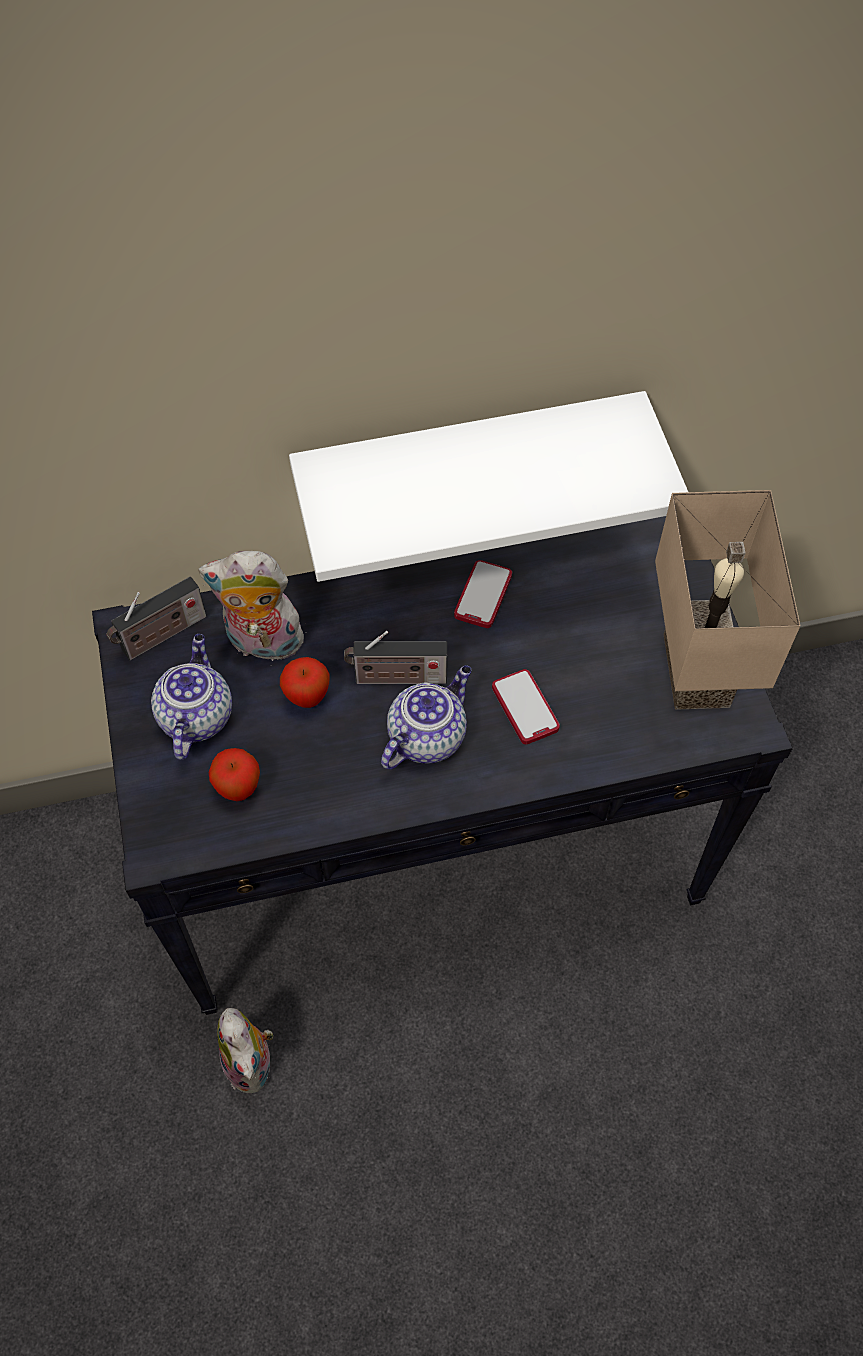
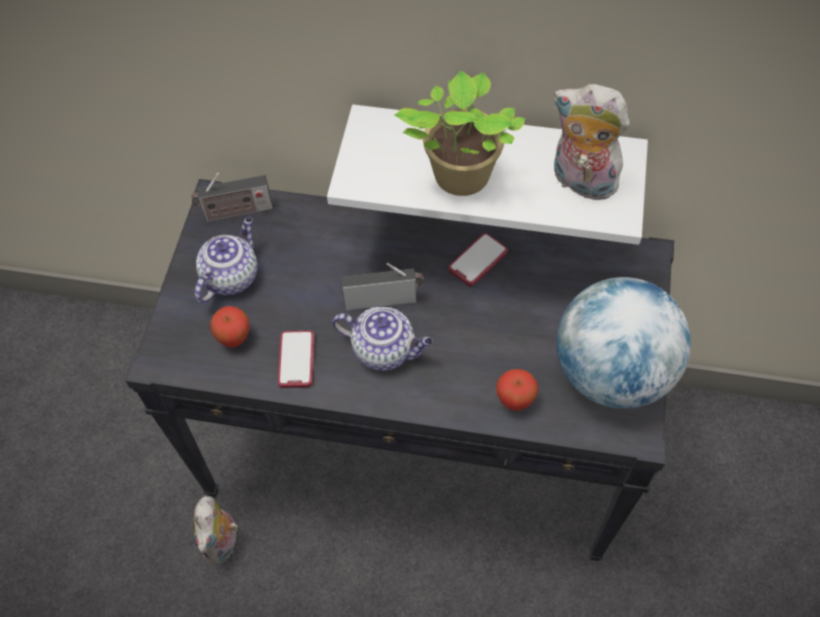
camera: 25 degrees right, 0 degrees up
plush toy [198,551,308,661] -> plush toy moved to [553,84,630,200]
apple [280,657,330,708] -> apple moved to [496,369,539,411]
radio [344,631,447,684] -> radio turned 150 degrees clockwise [341,263,424,310]
teapot [381,665,471,769] -> teapot turned 45 degrees clockwise [332,307,433,371]
phone [492,669,560,744] -> phone moved to [278,331,314,388]
beige table lamp [655,490,800,710] -> globe [557,277,691,409]
none -> potted plant [394,71,525,196]

